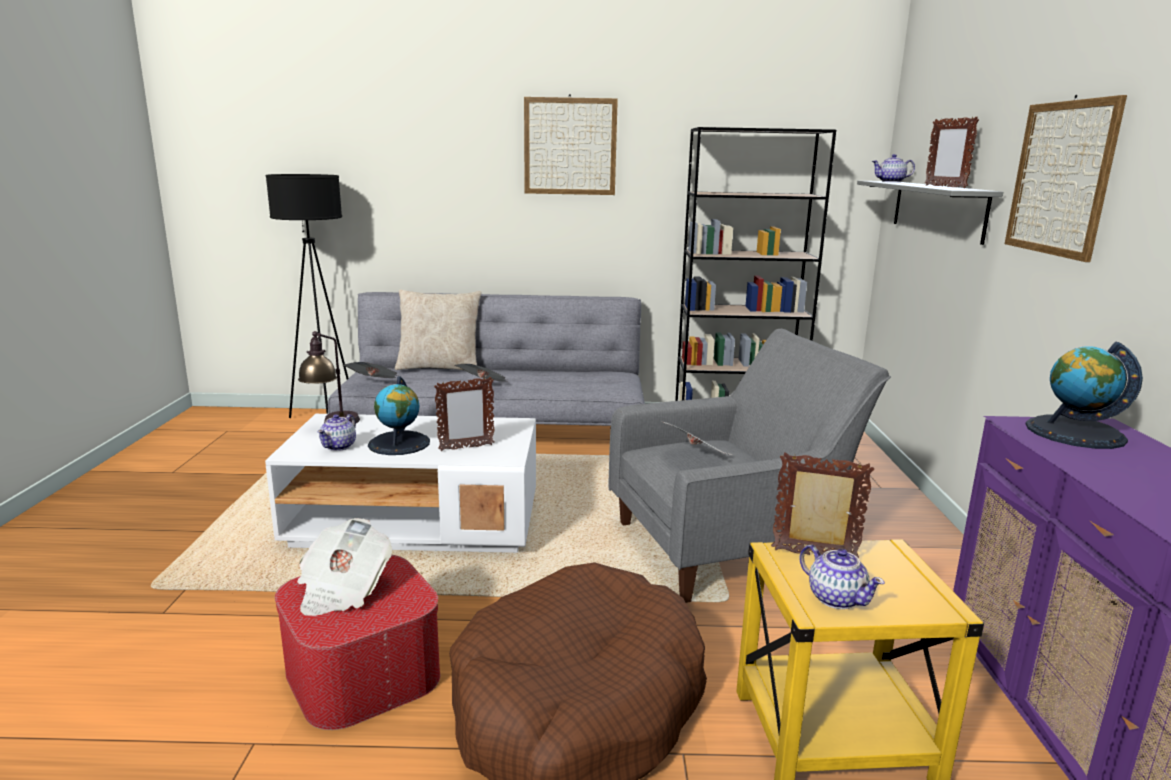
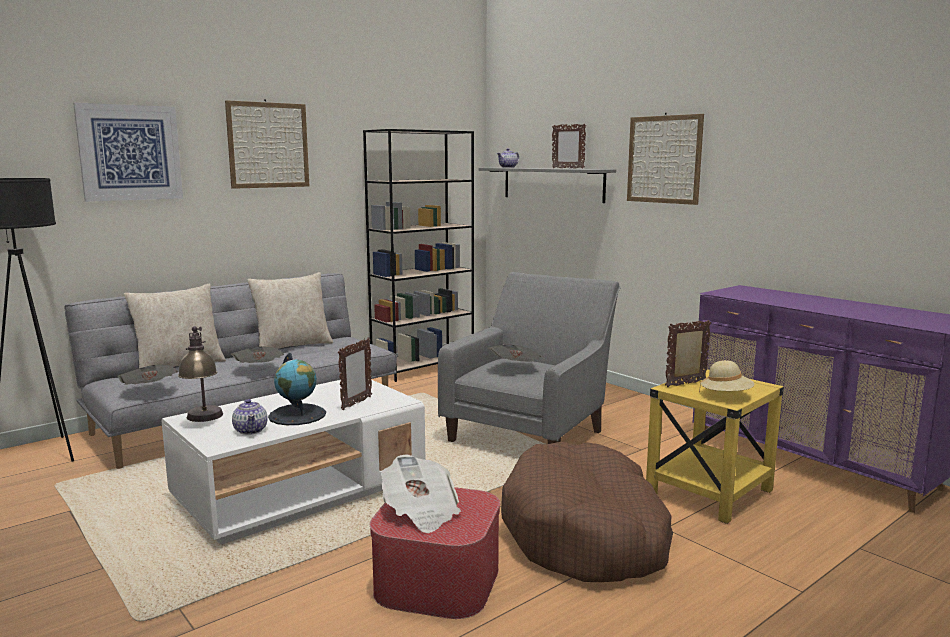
camera: 40 degrees left, 5 degrees down
teapot [799,545,885,609] -> beige hat [699,360,754,393]
globe [1026,341,1143,449] -> none
none -> picture [73,103,183,202]
none -> beige pillow [247,272,333,349]

